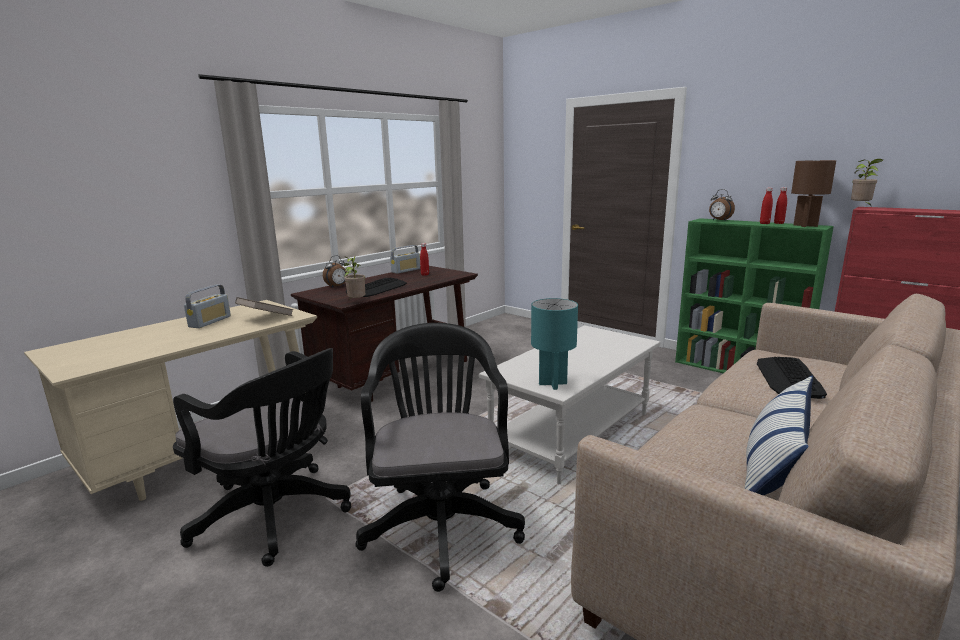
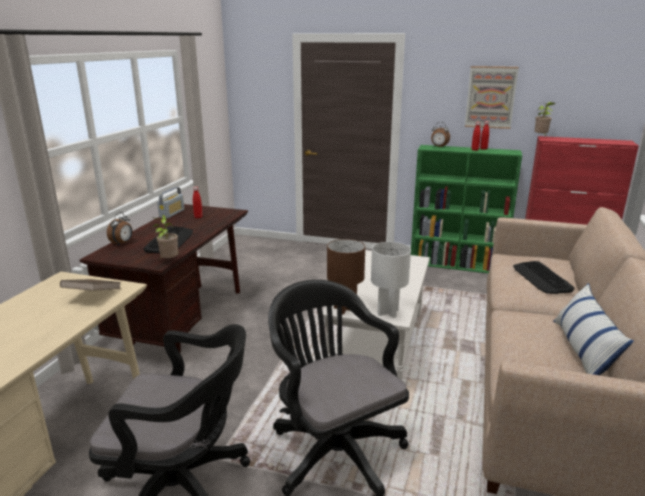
camera: 25 degrees left, 5 degrees up
radio [184,285,231,328] -> none
turquoise table lamp [531,298,578,390] -> white table lamp [371,242,411,318]
brown table lamp [791,160,836,227] -> brown table lamp moved to [327,239,365,315]
none -> picture [465,66,519,129]

